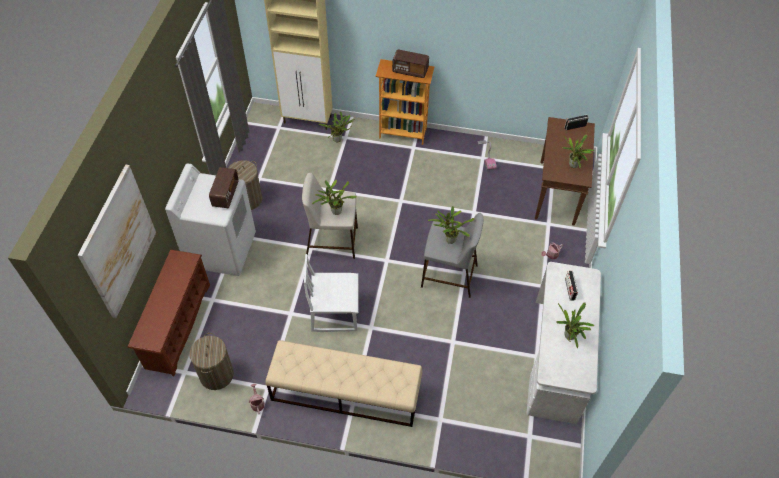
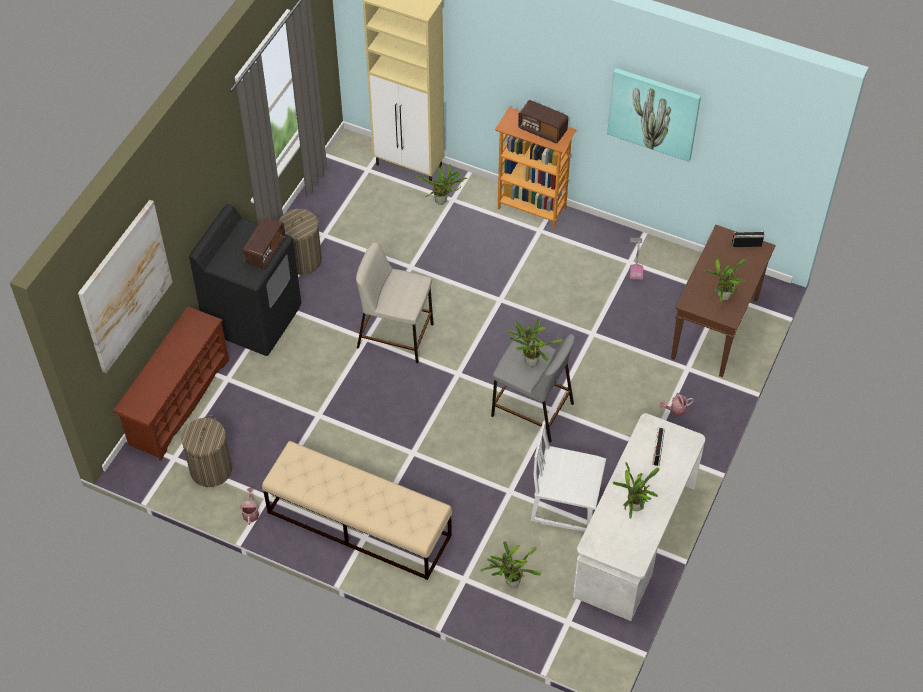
camera: 15 degrees right, 0 degrees up
white washing machine [165,163,256,276] -> black washing machine [189,204,301,356]
white chair [304,254,359,332] -> white chair moved to [531,421,606,532]
potted plant [312,180,357,215] -> potted plant moved to [480,541,541,588]
none -> picture [607,68,701,162]

